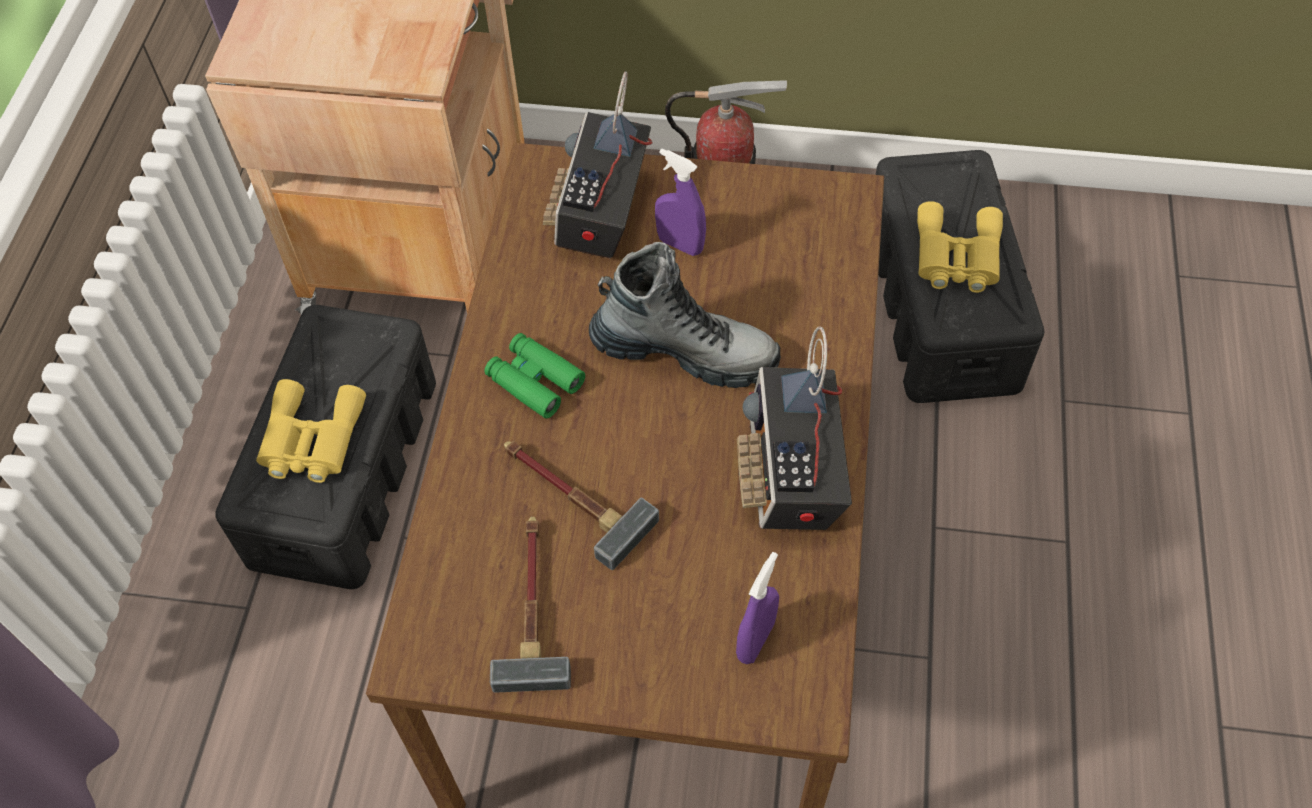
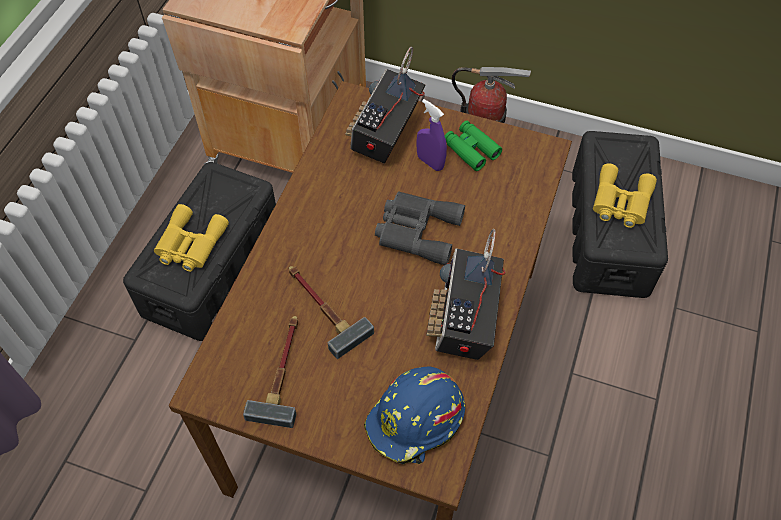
camera: 10 degrees right, 0 degrees up
green binoculars [484,333,585,419] -> green binoculars moved to [445,121,502,171]
boot [589,242,781,388] -> grey binoculars [375,191,465,265]
purple spray bottle [736,552,779,664] -> blue hard hat [364,367,465,464]

